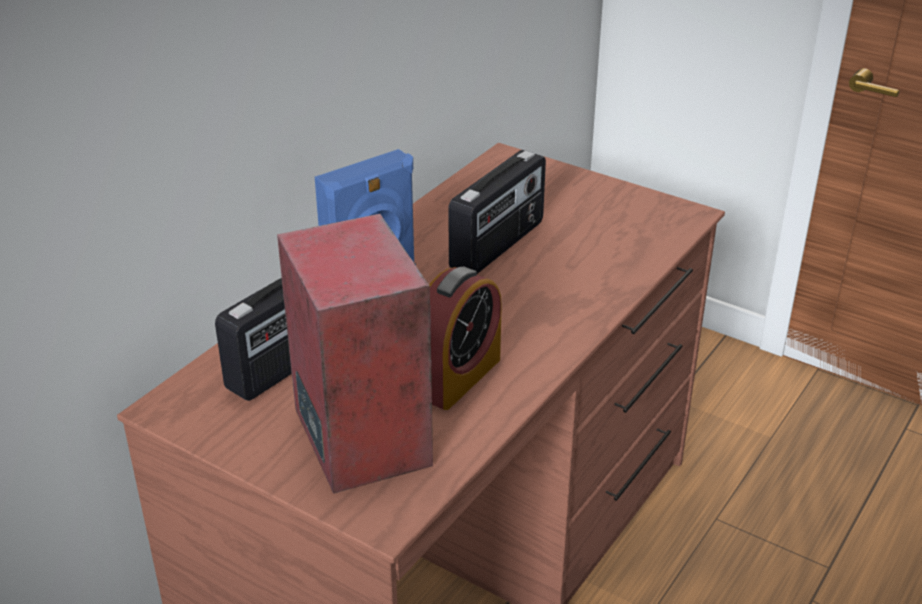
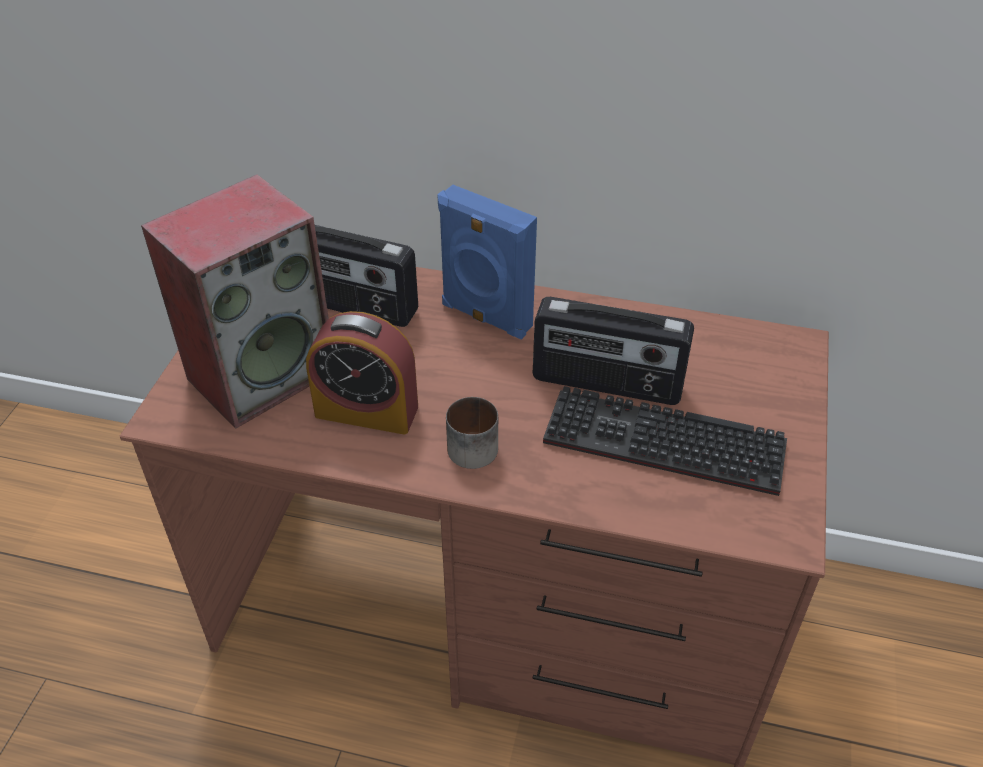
camera: 70 degrees right, 10 degrees up
none -> mug [446,397,498,469]
none -> keyboard [543,386,787,496]

